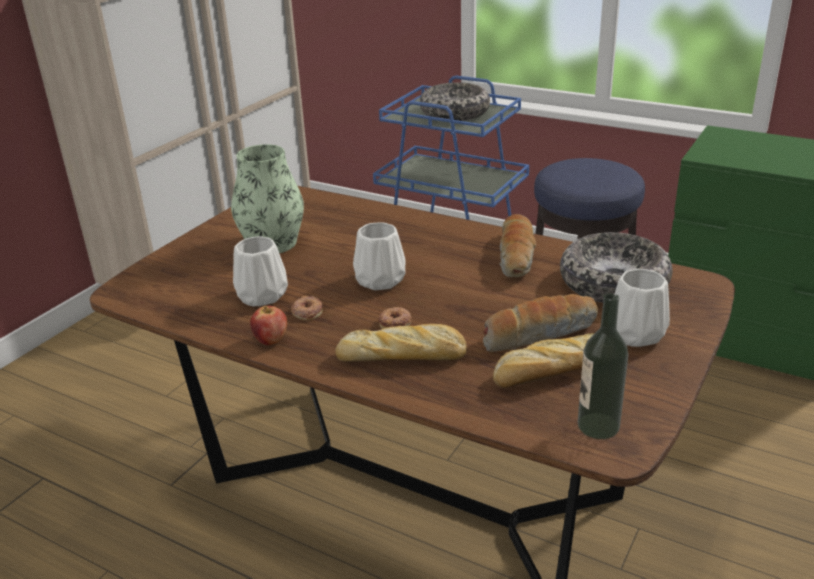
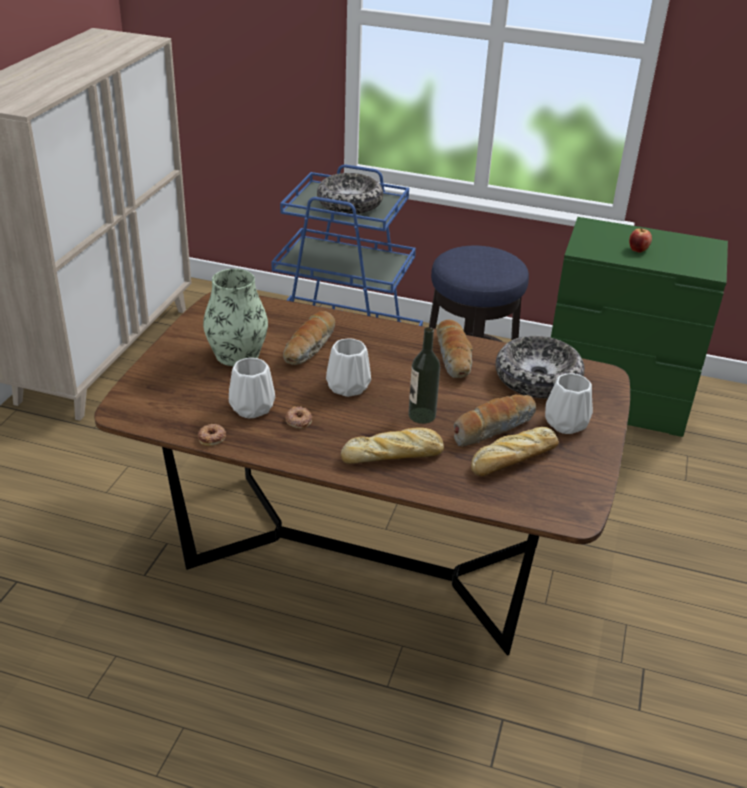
camera: 15 degrees left, 5 degrees up
apple [250,306,287,345] -> apple moved to [629,228,652,253]
donut [378,307,412,329] -> donut moved to [198,424,226,446]
bottle [578,293,628,439] -> bottle moved to [408,327,440,424]
none -> bread [283,311,335,365]

